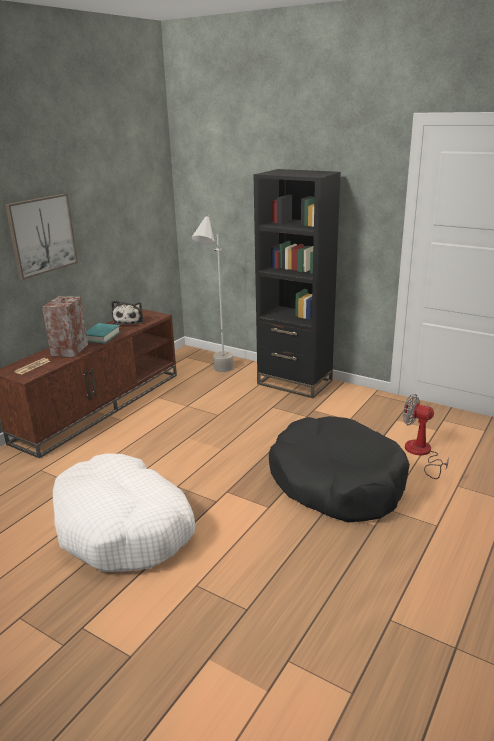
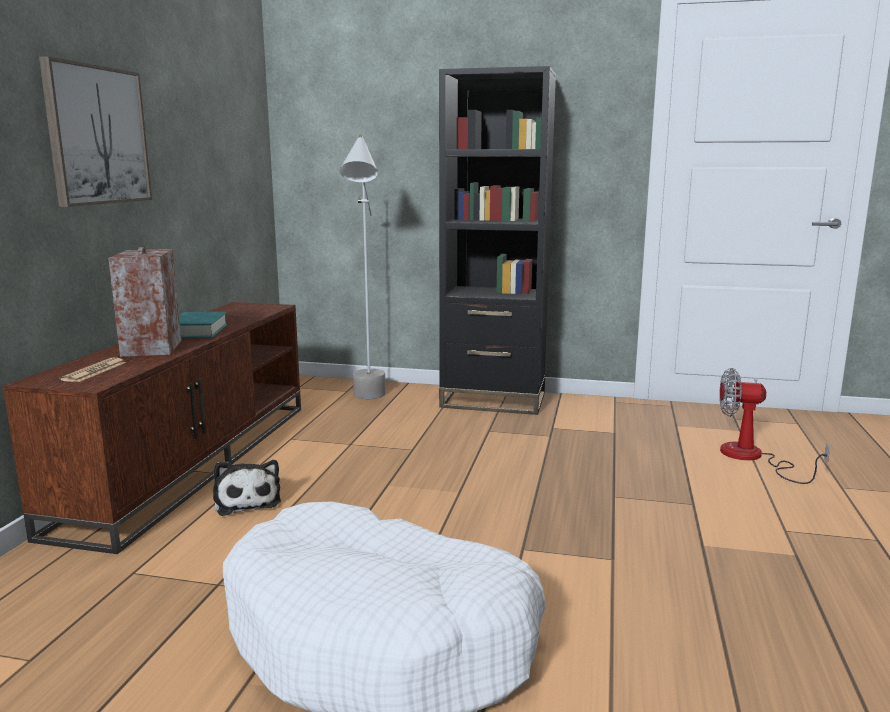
camera: 20 degrees left, 10 degrees down
plush toy [111,300,143,325] -> plush toy moved to [213,460,281,516]
black dog bed [269,416,410,522] -> none

